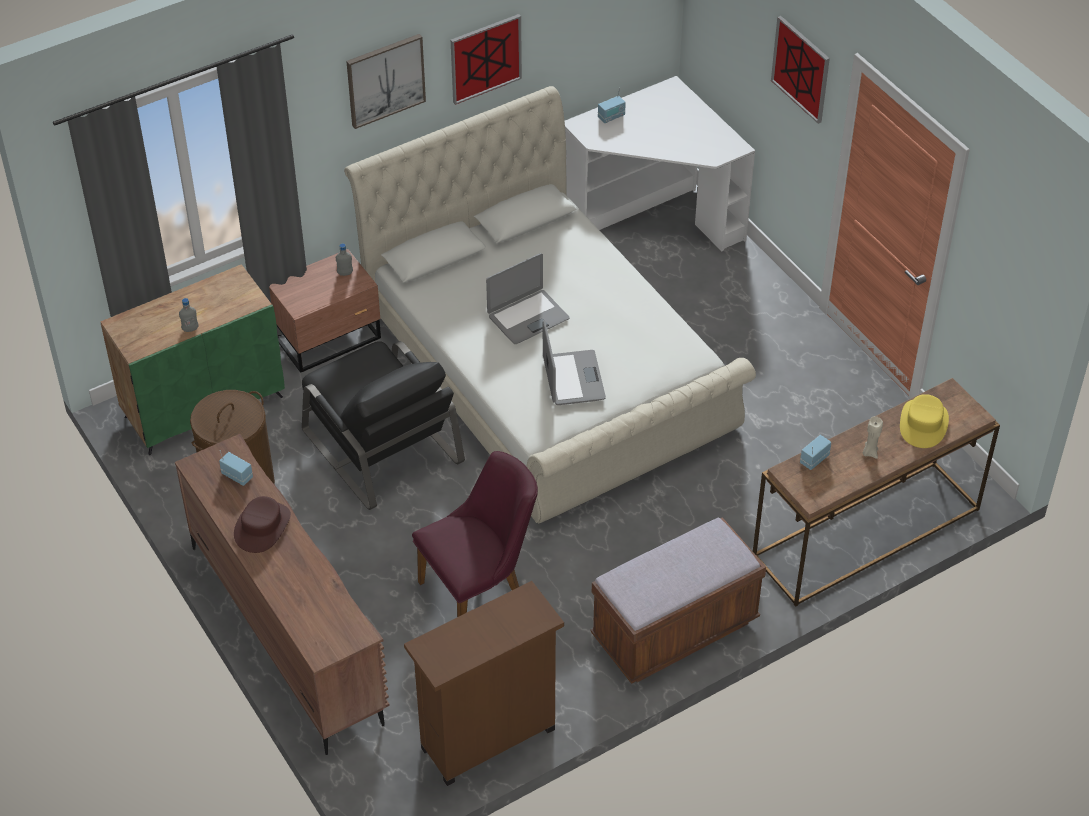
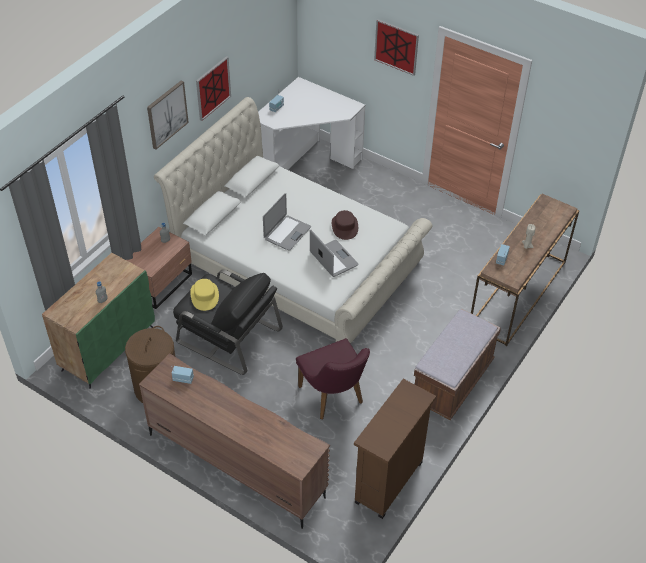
camera: 25 degrees left, 0 degrees up
brown hat [234,496,291,553] -> brown hat moved to [332,210,358,240]
purple chair [412,451,538,617] -> purple chair turned 120 degrees clockwise [296,338,370,419]
yellow hat [900,394,949,448] -> yellow hat moved to [190,279,219,311]

